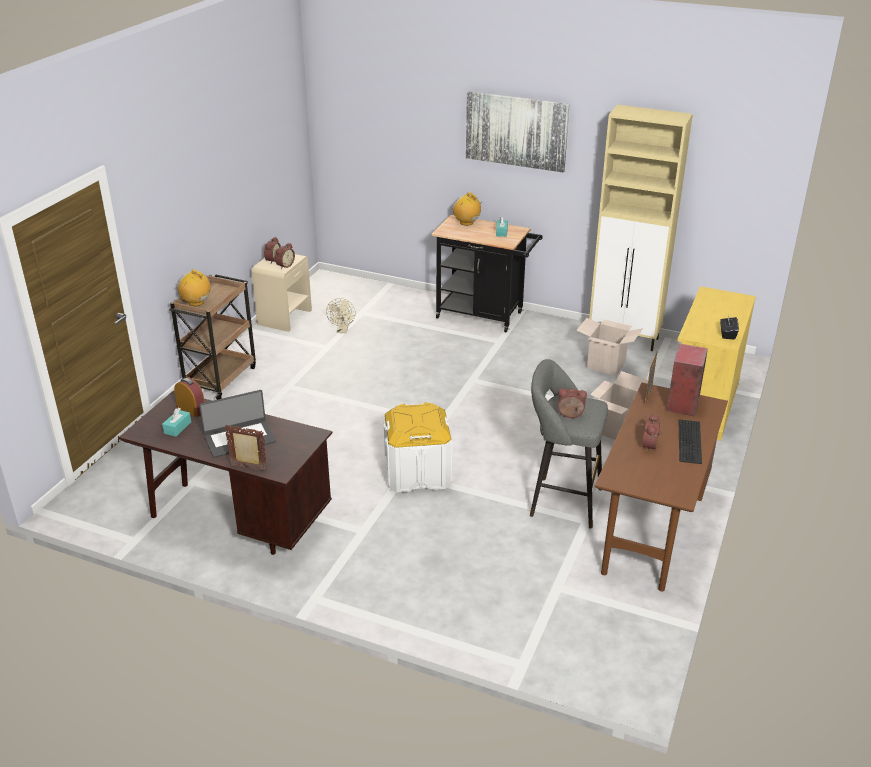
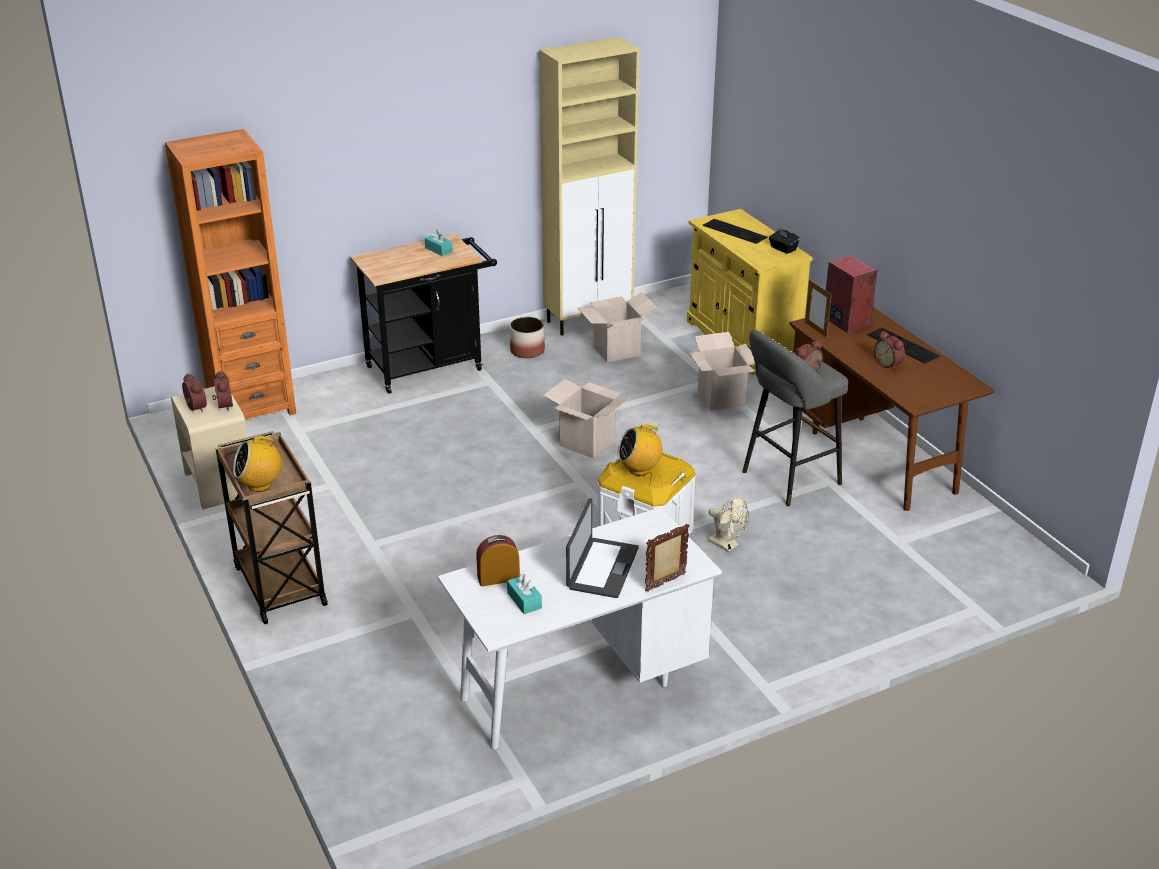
camera: 50 degrees left, 0 degrees up
brown desk [119,391,333,555] -> white desk [437,507,722,750]
beige fan [326,298,356,333] -> beige fan moved to [708,496,749,552]
radio [452,192,483,226] -> radio moved to [618,424,662,476]
picture [466,91,570,173] -> none
none -> orange bookcase [165,129,296,419]
none -> planter [510,317,545,358]
none -> cardboard box [543,379,631,459]
none -> keyboard [703,219,768,244]

